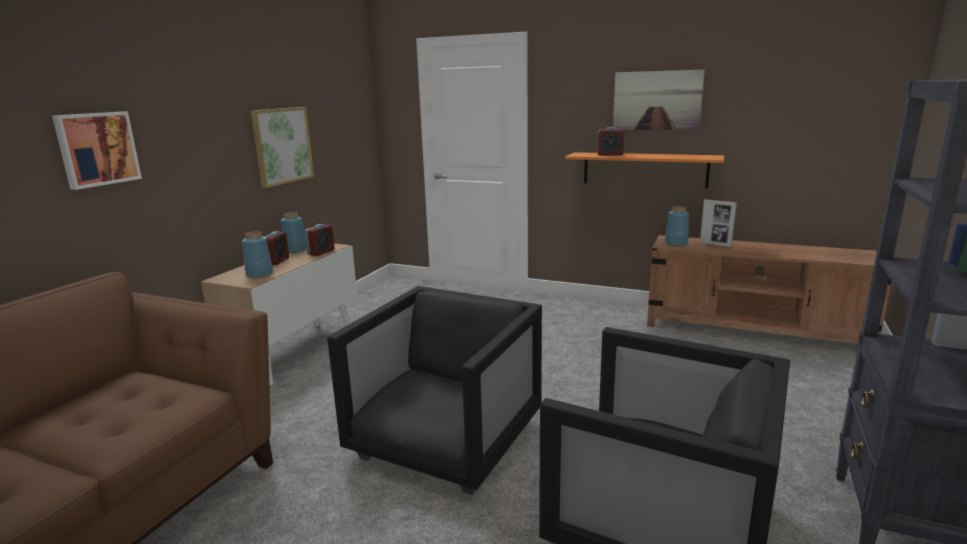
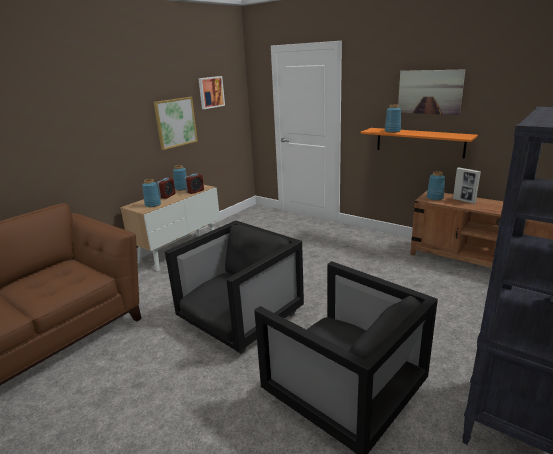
camera: 15 degrees right, 5 degrees up
picture [52,112,142,190] -> picture moved to [198,76,225,109]
alarm clock [597,127,624,156] -> blue vase [385,105,401,133]

